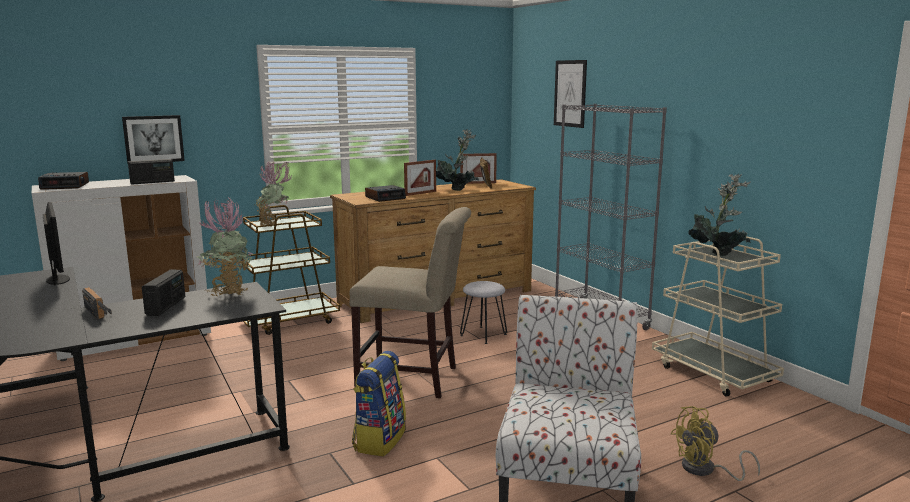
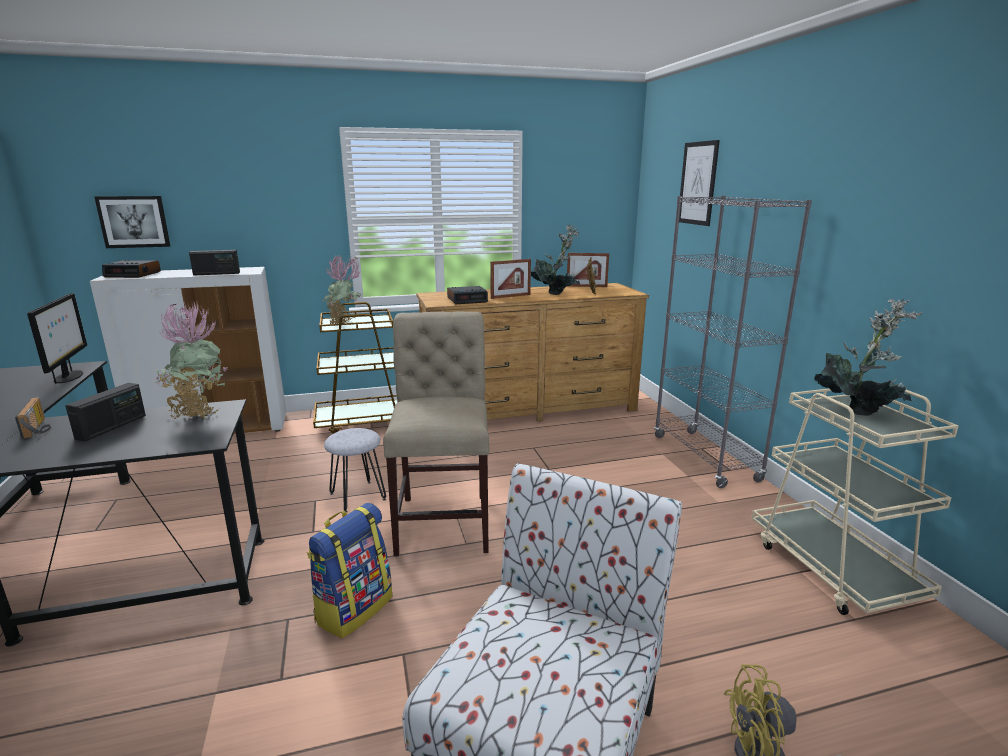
camera: 15 degrees right, 5 degrees up
picture [122,115,185,164] -> picture moved to [95,196,170,248]
beige chair [349,207,471,398] -> beige chair turned 120 degrees counterclockwise [383,311,489,556]
grey stool [460,281,507,344] -> grey stool moved to [324,428,386,513]

